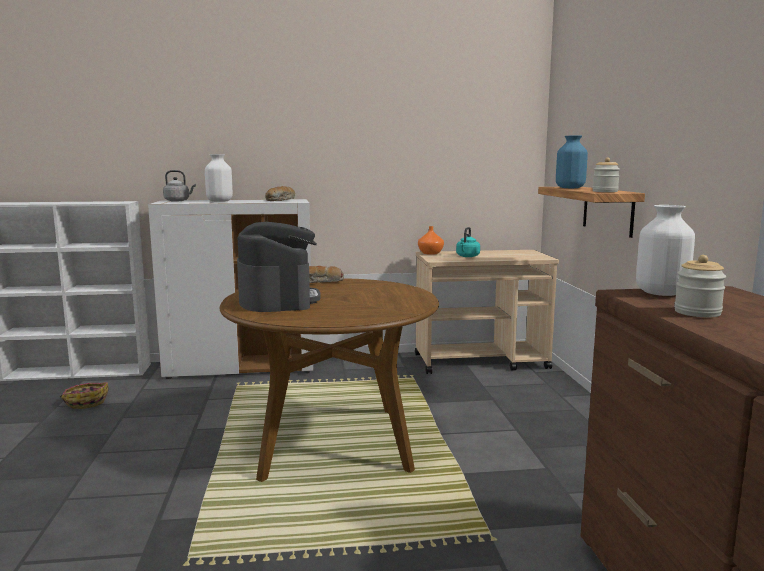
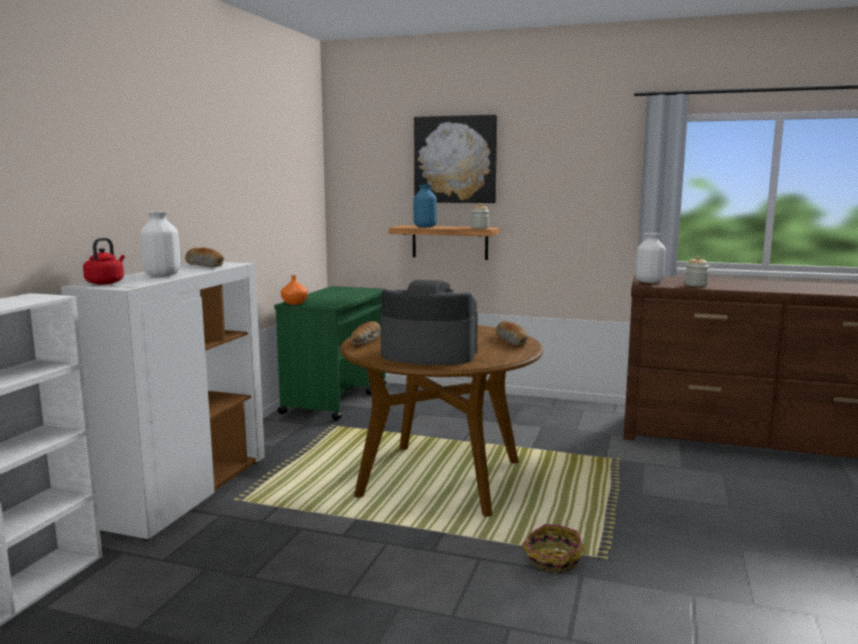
camera: 65 degrees left, 0 degrees up
basket [60,382,109,409] -> basket moved to [522,524,584,572]
grey kettle [163,170,196,201] -> red kettle [83,238,125,284]
beige cart [415,250,559,374] -> green cart [274,286,387,420]
turquoise kettle [456,227,480,257] -> none
none -> picture [414,115,497,203]
none -> bread [496,321,528,346]

